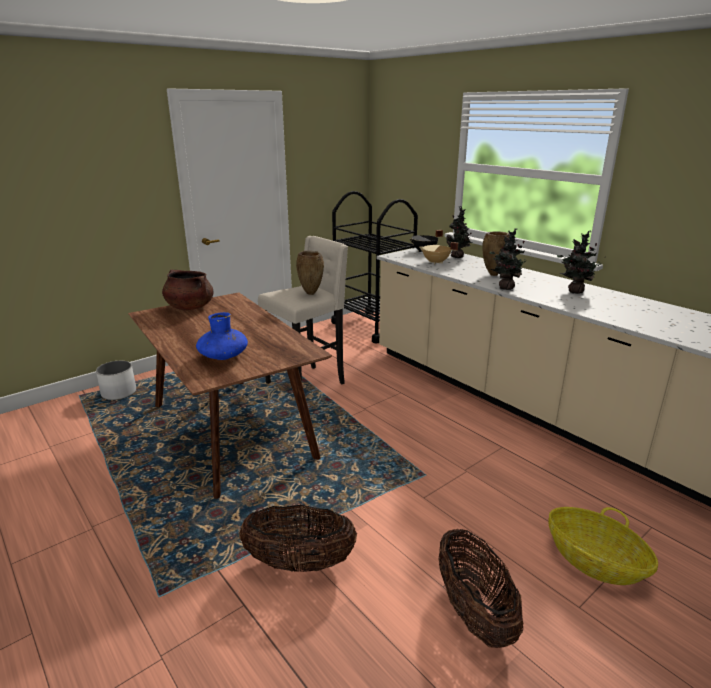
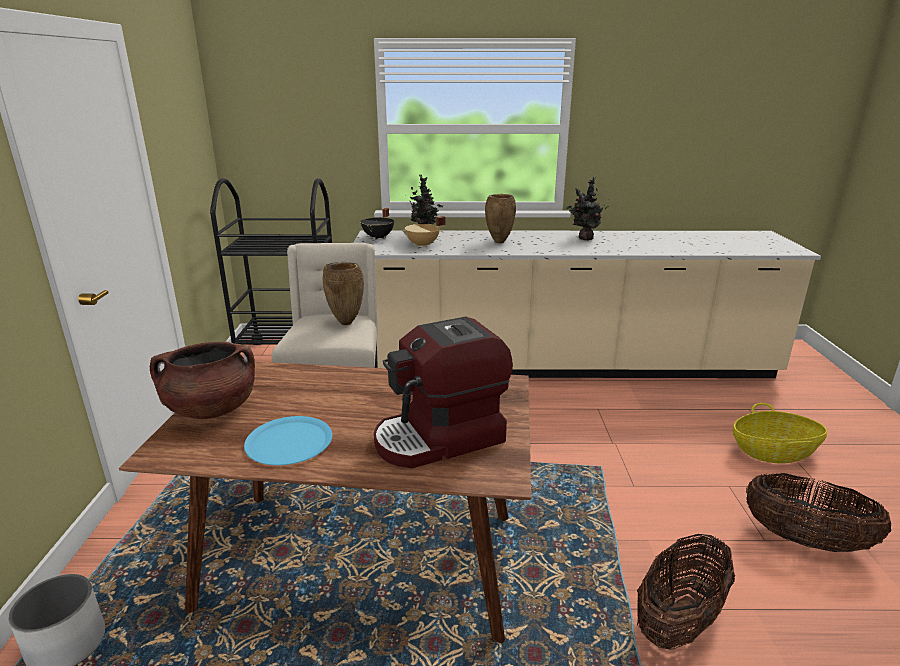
camera: 50 degrees left, 0 degrees up
blue vase [196,312,248,360] -> coffee machine [374,317,513,468]
potted plant [489,229,531,290] -> none
none -> blue plate [244,416,333,465]

